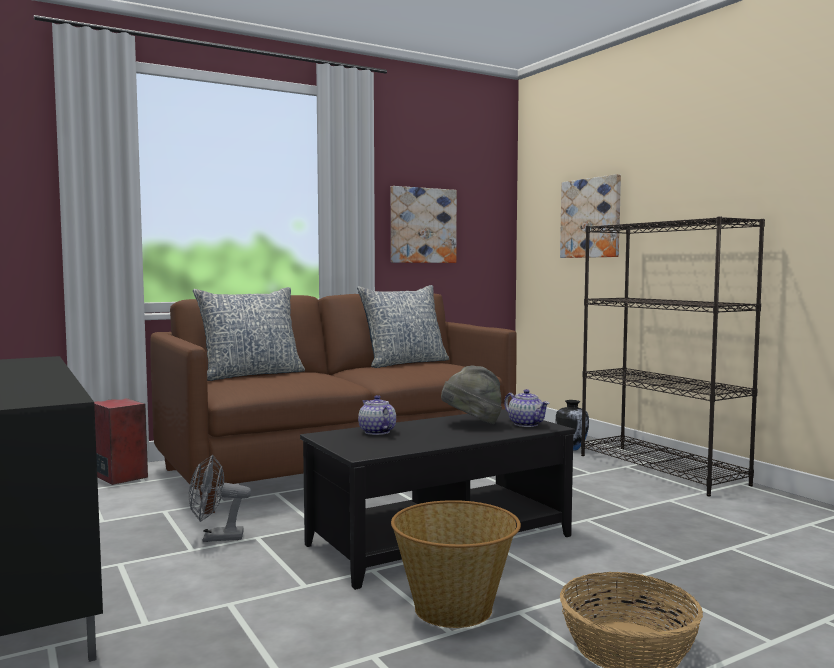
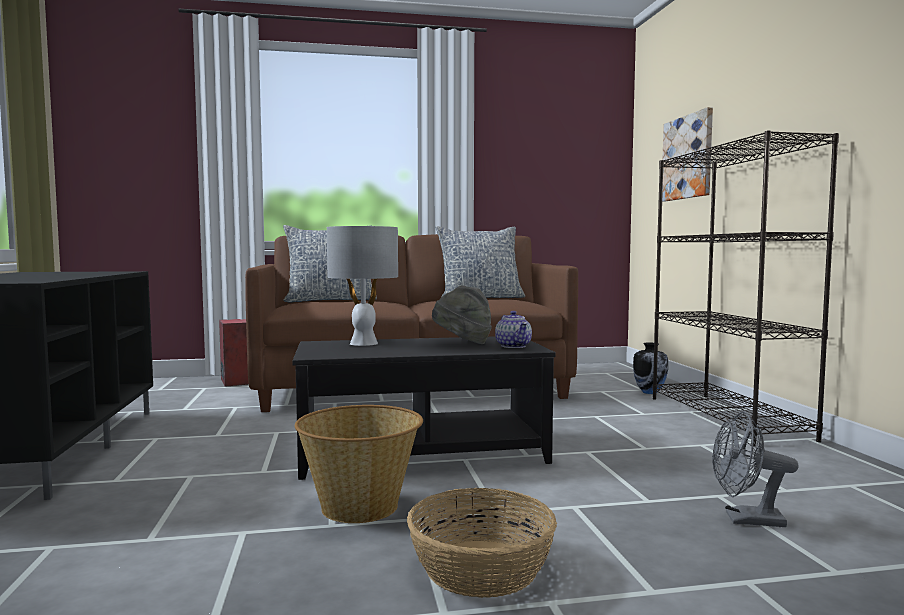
camera: 20 degrees right, 0 degrees up
grey fan [189,455,251,542] -> grey fan moved to [712,411,798,527]
teapot [358,395,396,435] -> grey table lamp [327,226,398,346]
picture [391,186,457,263] -> none

